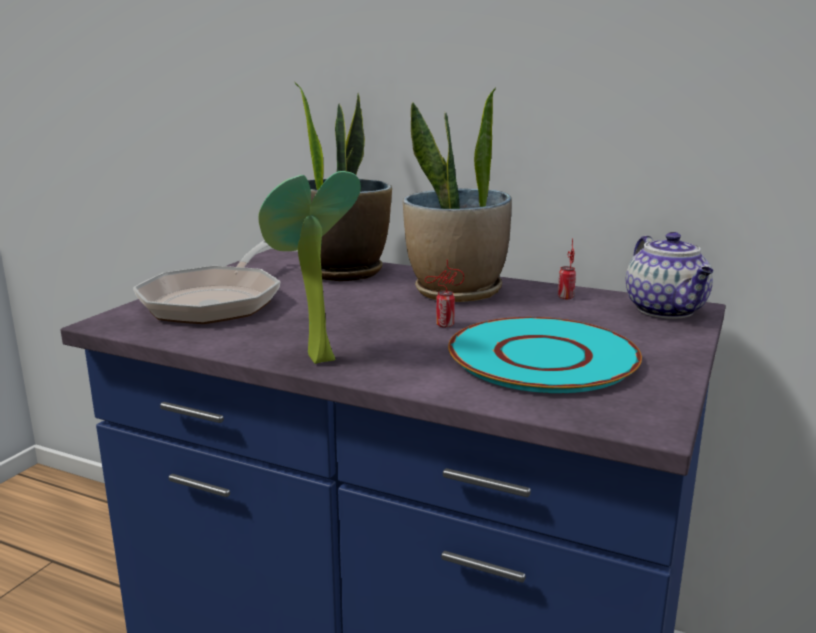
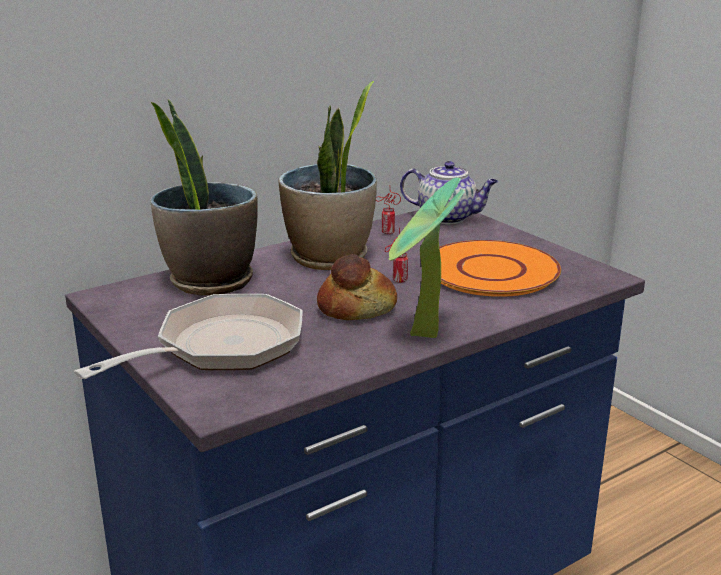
camera: 60 degrees left, 5 degrees up
frying pan [133,240,281,324] -> frying pan turned 90 degrees counterclockwise [74,294,302,379]
turquoise plate [448,317,642,393] -> orange plate [439,240,561,297]
none -> bread [317,254,397,320]

